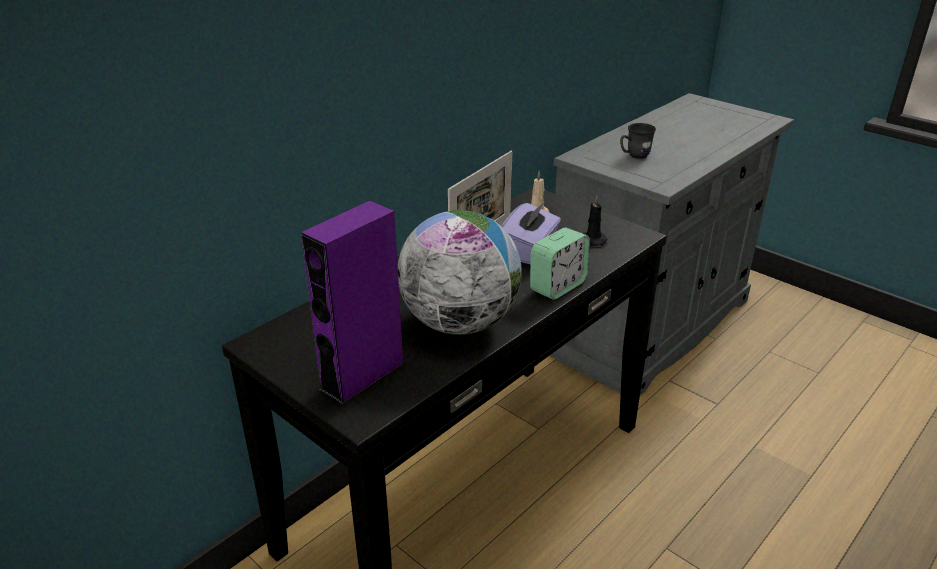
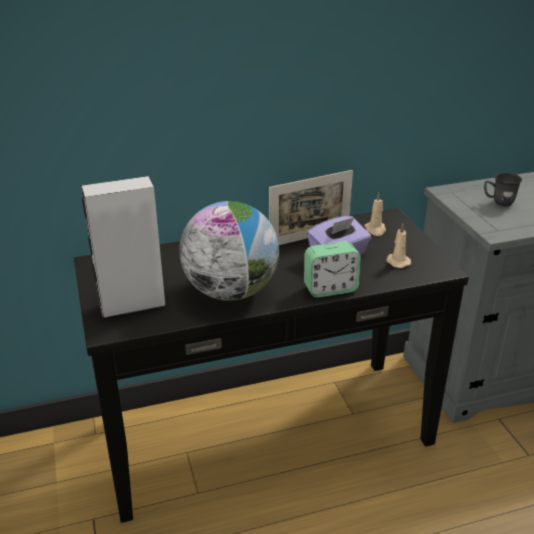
camera: 30 degrees right, 0 degrees up
purple speaker [301,200,404,405] -> grey speaker [81,176,167,319]
black candle [582,196,608,246] -> beige candle [386,224,411,268]

